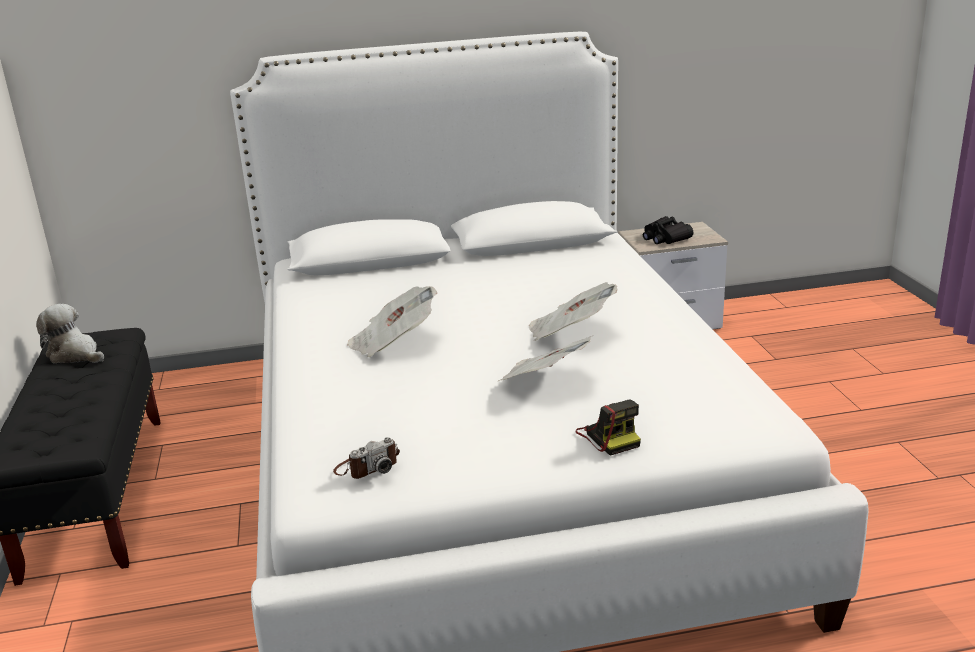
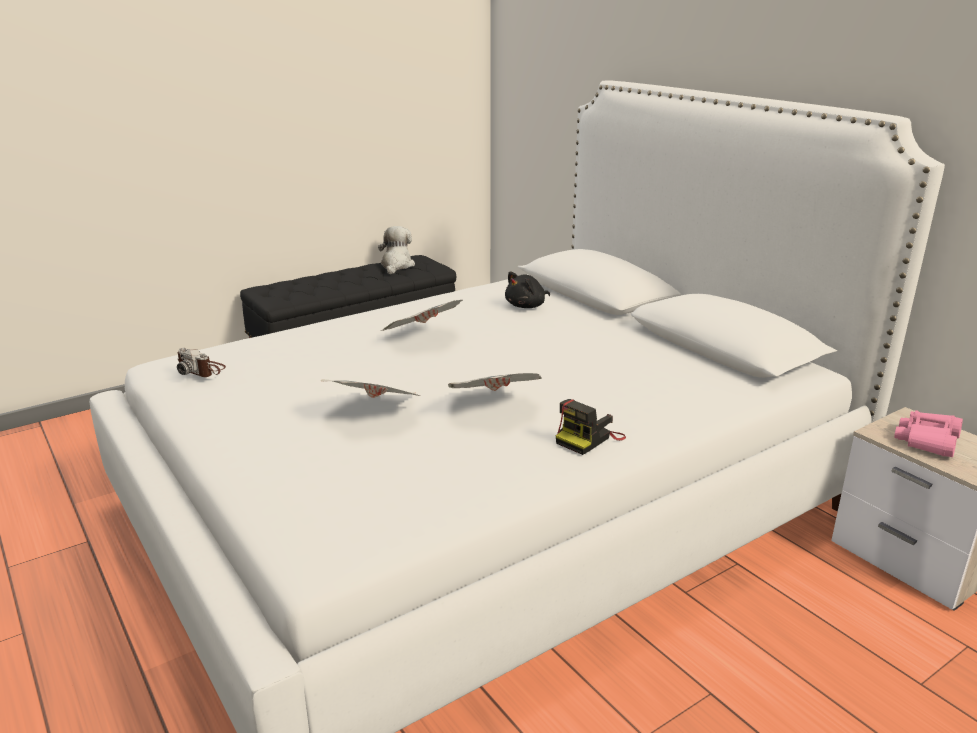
camera: 65 degrees right, 0 degrees up
camera [576,399,641,456] -> camera moved to [556,399,626,455]
black binoculars [643,216,693,244] -> pink binoculars [894,410,963,457]
none -> black plush toy [505,272,550,308]

